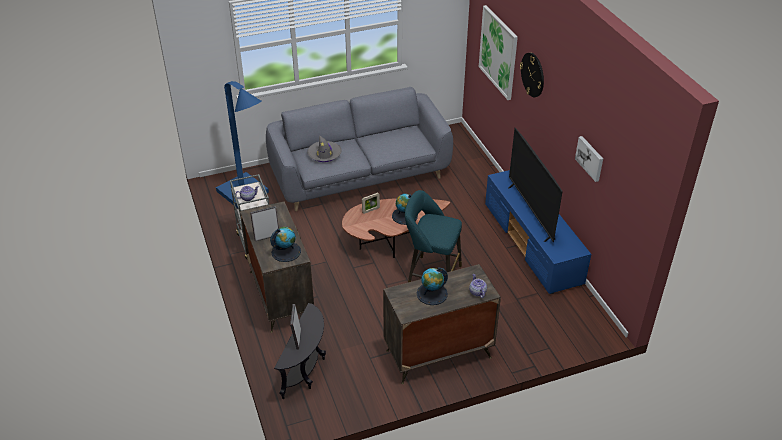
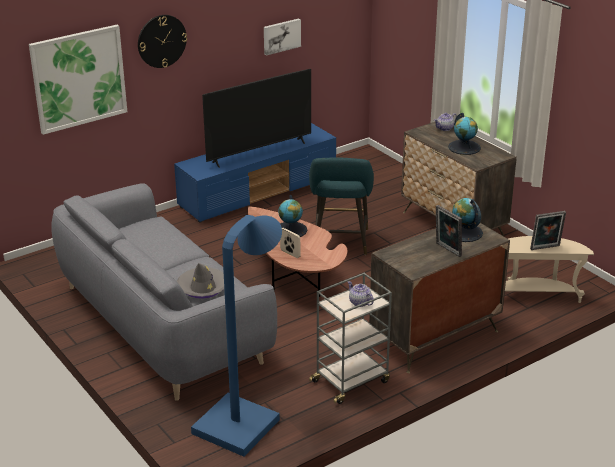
camera: 105 degrees left, 10 degrees down
black side table [274,303,326,399] -> beige side table [505,236,594,303]

